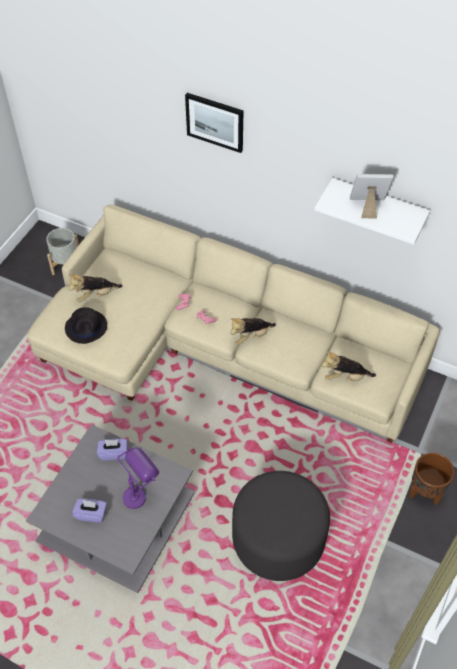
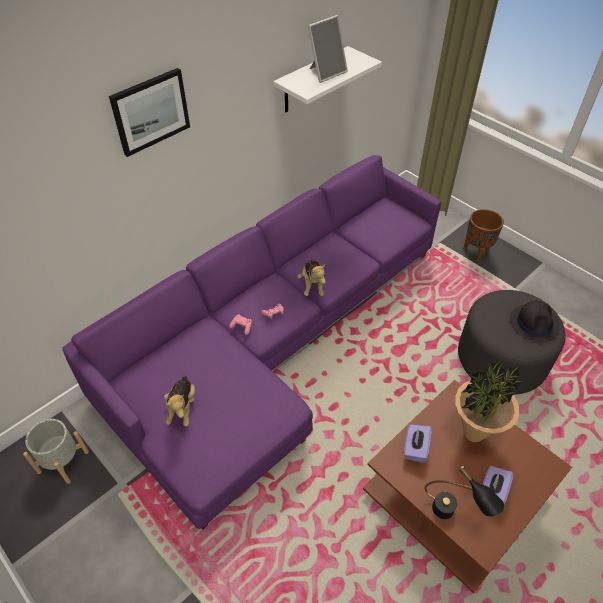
camera: 70 degrees left, 5 degrees down
grey coffee table [26,424,195,593] -> brown coffee table [363,380,572,593]
beige sofa [28,204,440,443] -> purple sofa [62,155,442,530]
black hat [65,307,107,344] -> black hat moved to [510,301,560,342]
purple table lamp [117,447,159,509] -> potted plant [455,360,524,442]
plush toy [322,351,376,381] -> none
picture frame [350,174,394,219] -> picture frame turned 150 degrees counterclockwise [308,15,348,83]
none -> black table lamp [425,465,505,519]

